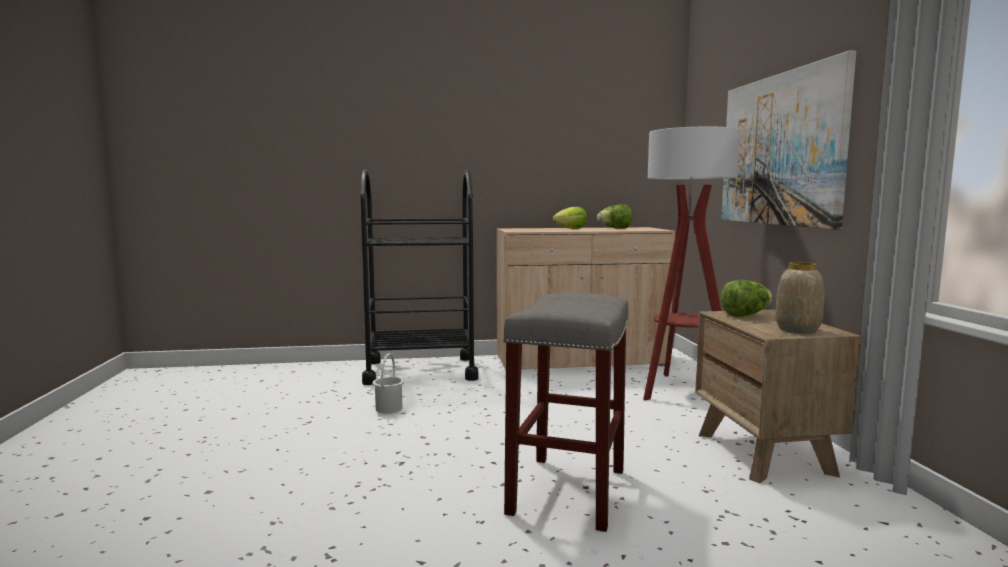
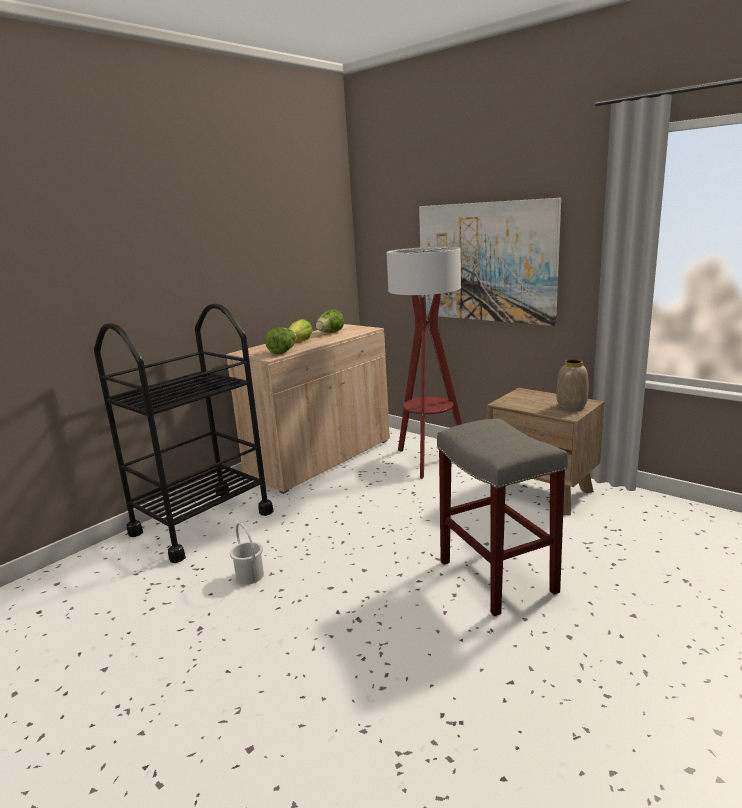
camera: 40 degrees left, 10 degrees up
lettuce [720,280,772,317] -> lettuce moved to [265,328,297,354]

